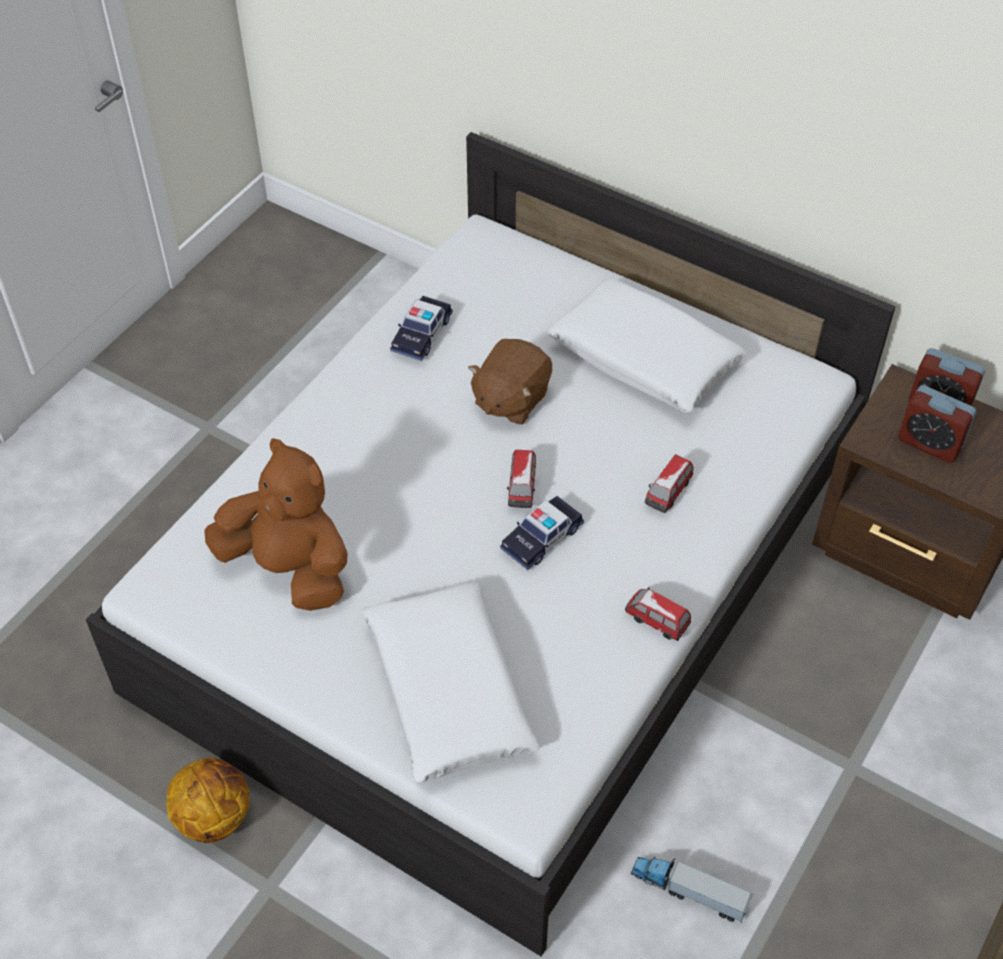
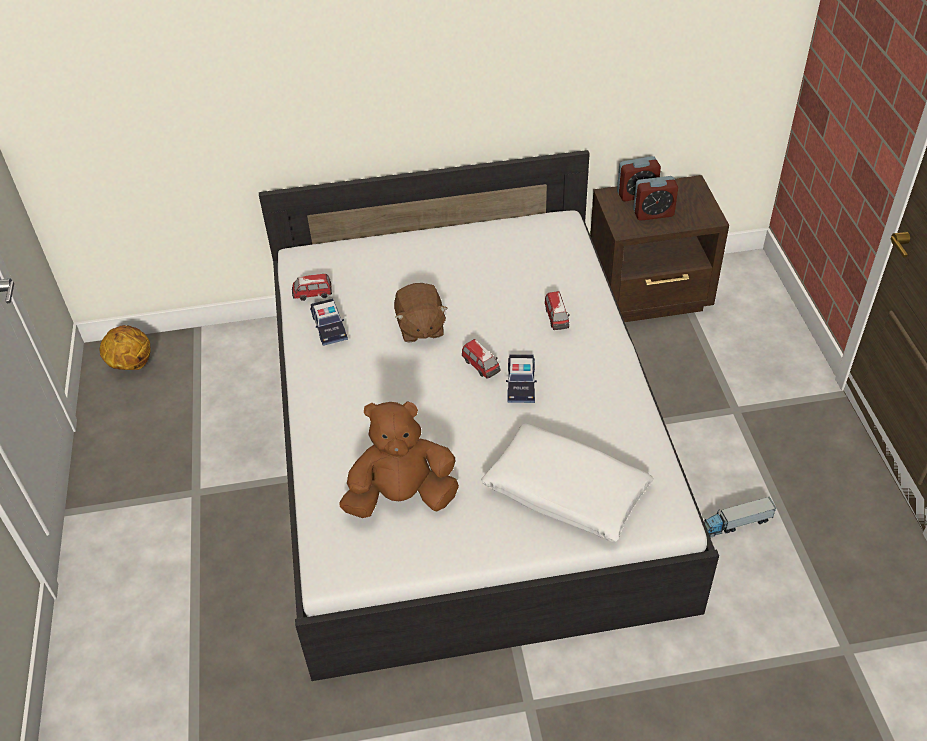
camera: 40 degrees left, 5 degrees down
basketball [166,758,250,843] -> basketball moved to [100,325,151,370]
white pillow [548,277,747,413] -> none
toy car [625,587,691,641] -> toy car moved to [292,274,332,301]

